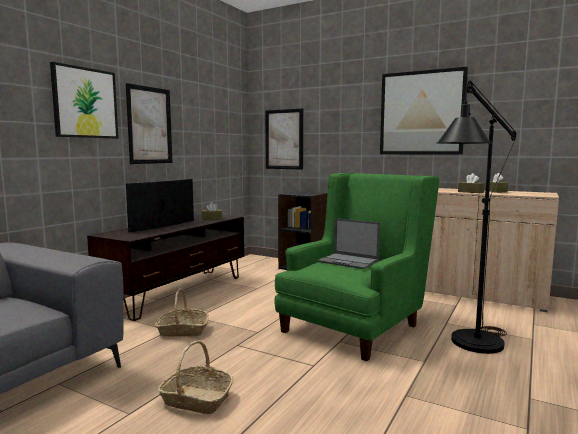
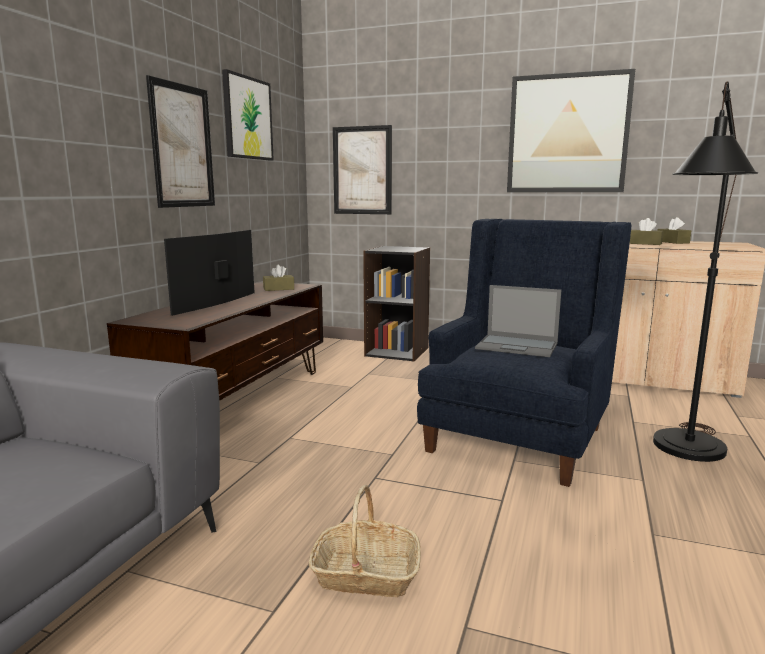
camera: 10 degrees left, 5 degrees up
picture [50,62,118,138] -> picture moved to [222,69,274,160]
basket [155,288,209,337] -> none
green armchair [274,173,439,361] -> blue armchair [417,219,631,487]

